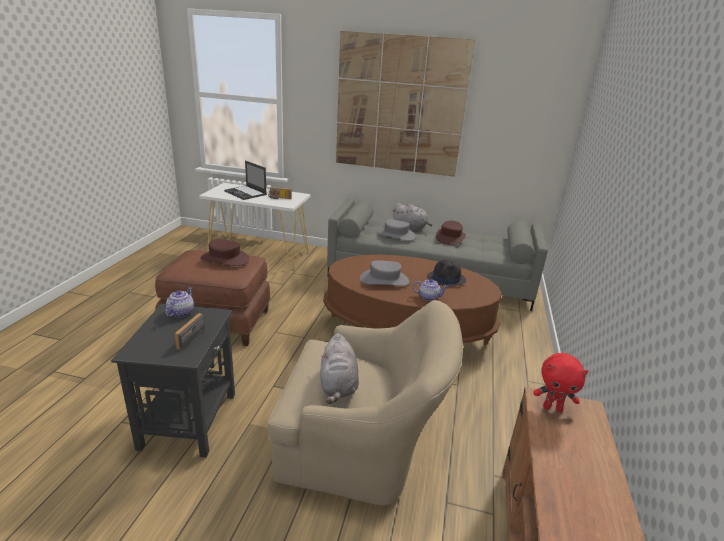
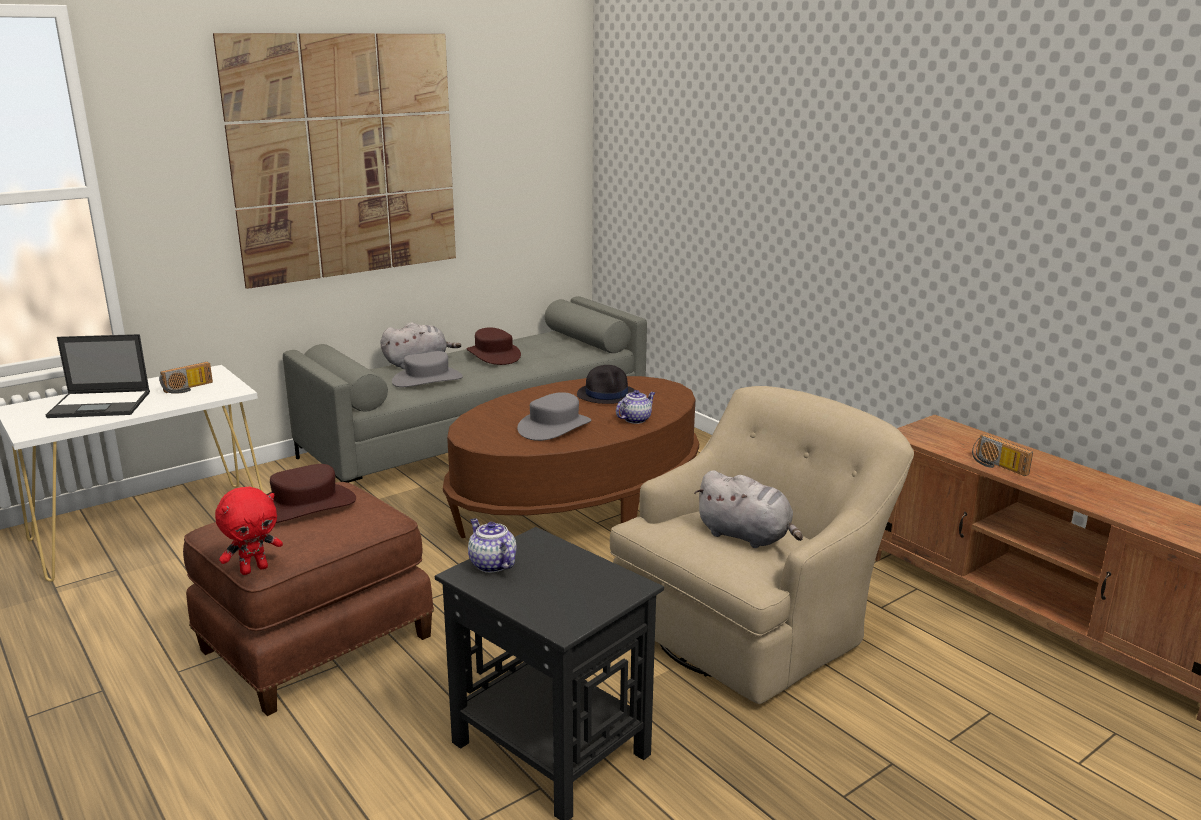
camera: 50 degrees left, 5 degrees down
radio [174,313,205,350] -> radio moved to [972,434,1033,476]
red plush toy [533,353,588,412] -> red plush toy moved to [215,487,283,575]

